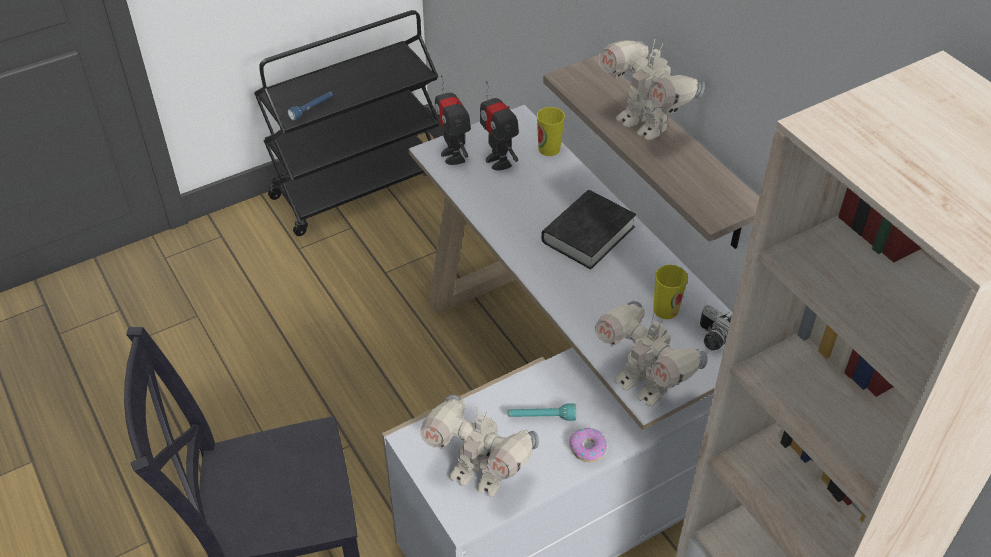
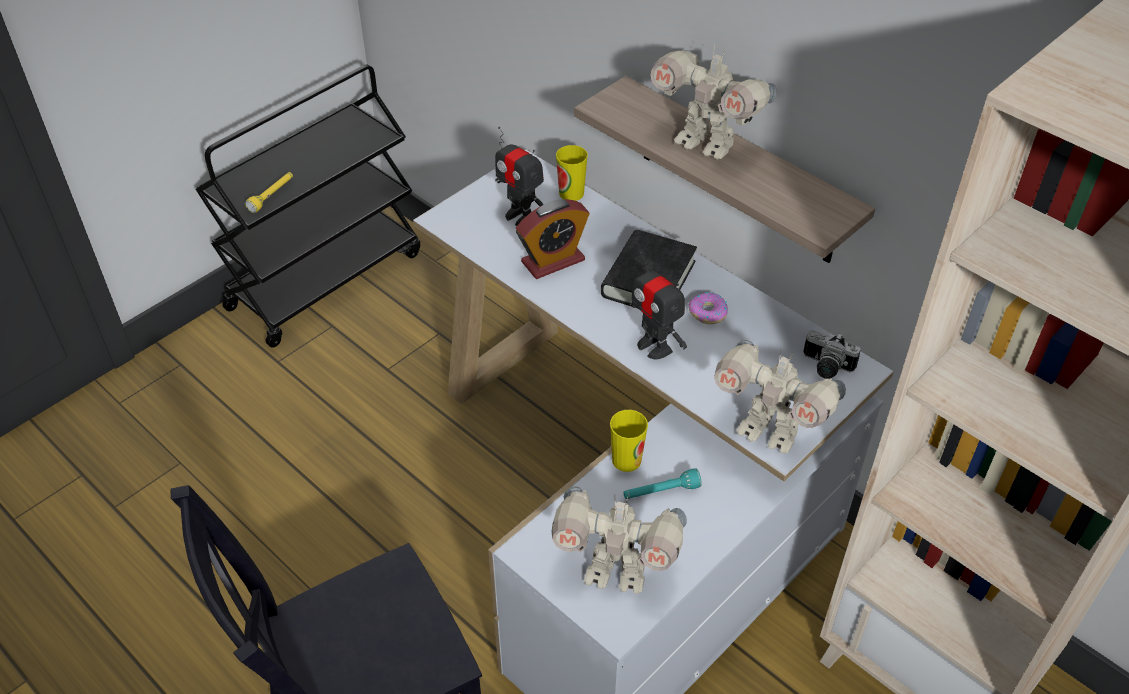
camera: 15 degrees left, 0 degrees up
blue flashlight [287,91,333,121] -> yellow flashlight [245,172,293,213]
toy robot [435,75,471,165] -> toy robot moved to [630,252,687,359]
donut [569,428,607,462] -> donut moved to [688,293,728,324]
cup [653,265,688,319] -> cup moved to [610,410,648,472]
none -> alarm clock [516,199,589,279]

